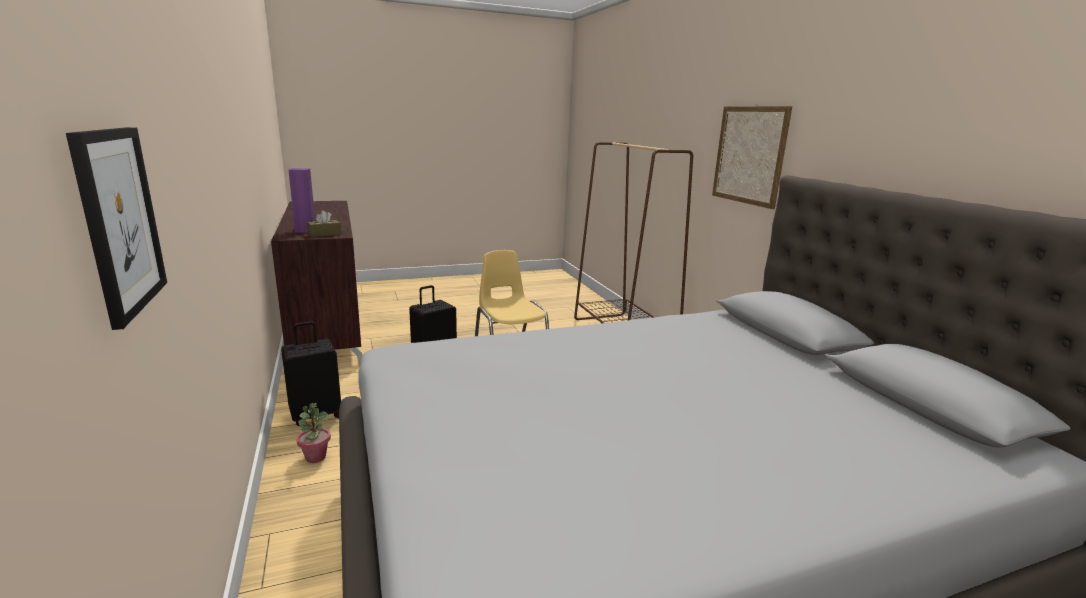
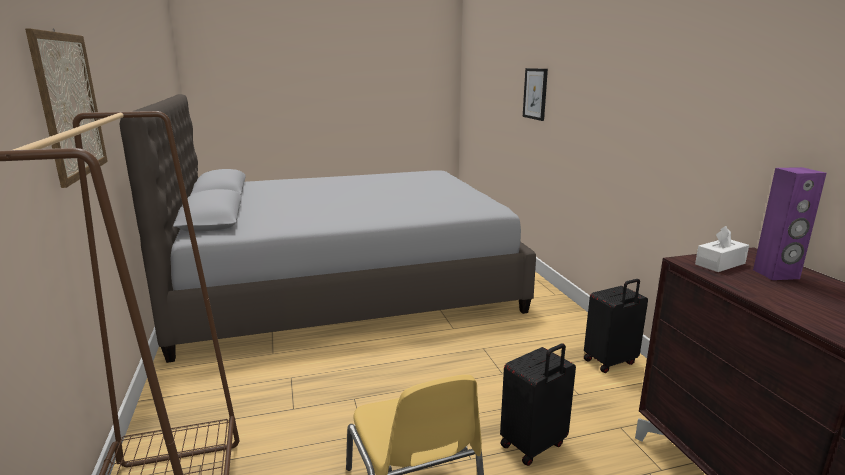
camera: 175 degrees left, 0 degrees up
potted plant [296,403,331,463] -> none
brown tissue box [307,210,341,237] -> white tissue box [695,226,749,272]

